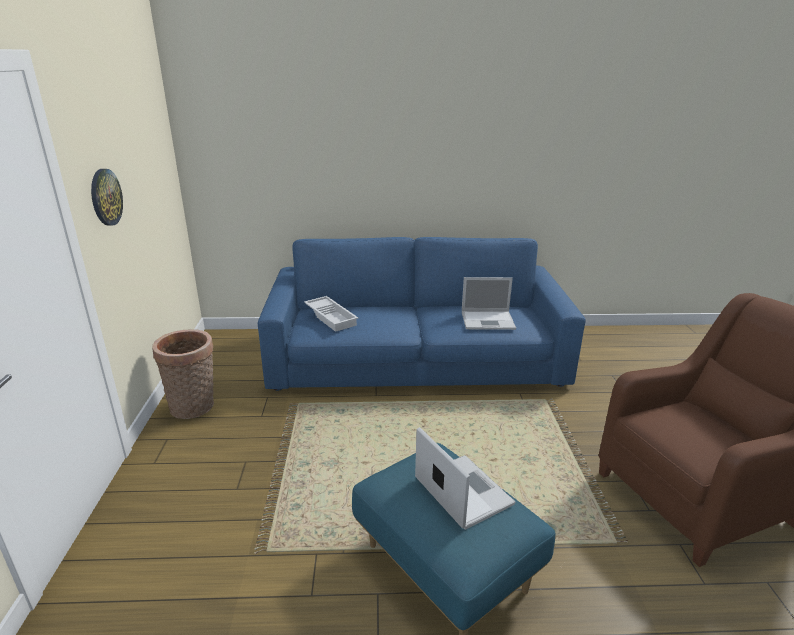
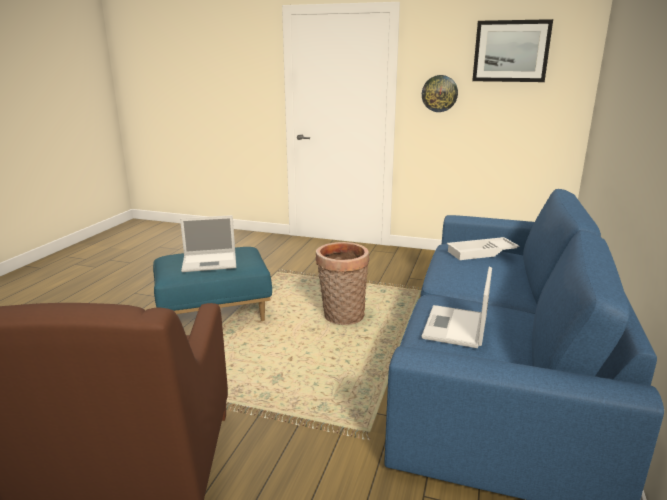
camera: 110 degrees right, 5 degrees down
basket [152,329,214,419] -> basket moved to [316,242,369,325]
none -> picture [472,19,553,82]

